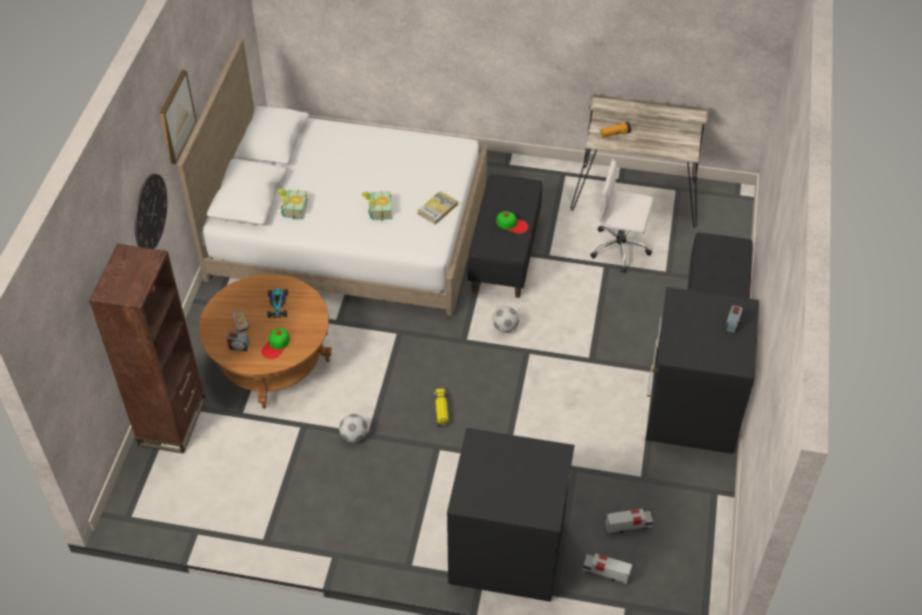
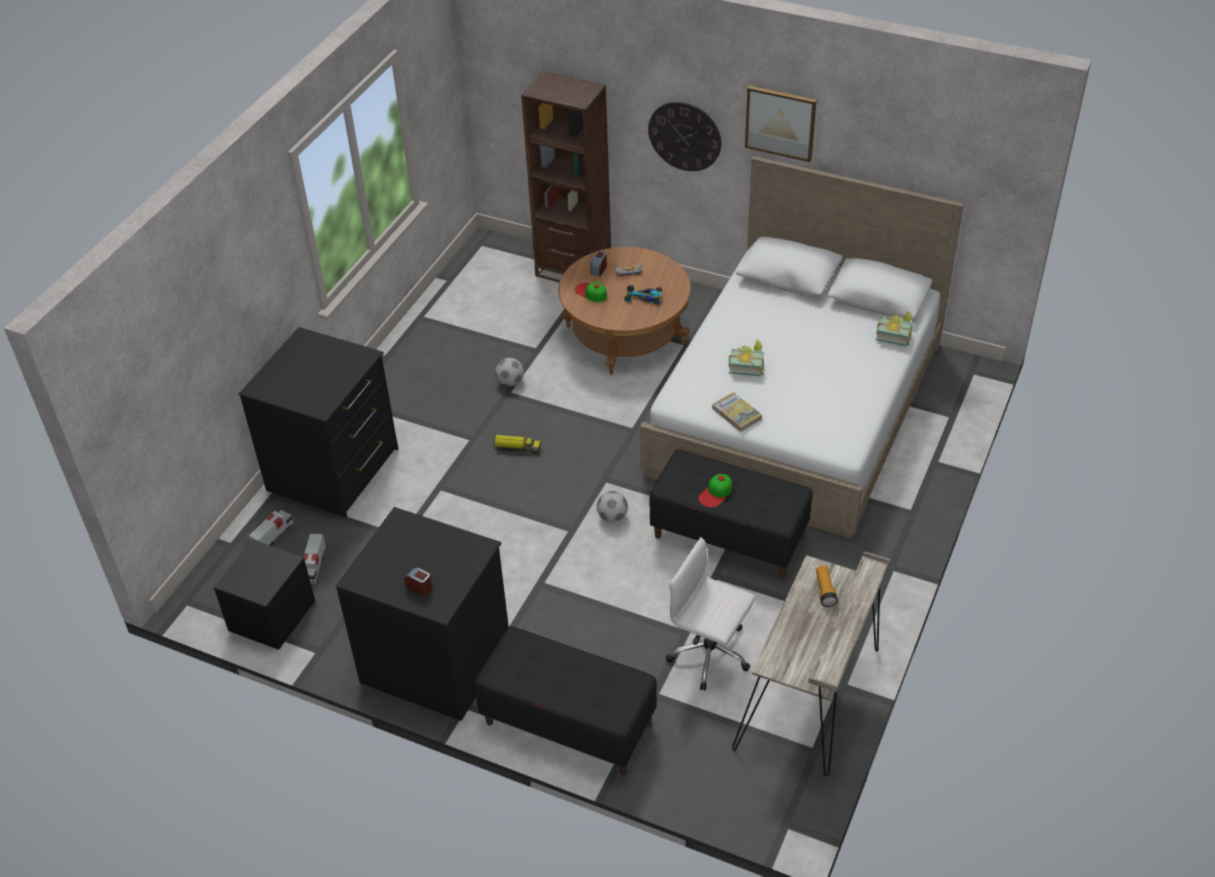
camera: 105 degrees right, 5 degrees down
book [277,188,308,219] -> book moved to [876,311,913,347]
white office chair [590,159,653,273] -> white office chair turned 90 degrees counterclockwise [666,537,756,691]
none -> black nightstand [214,540,315,650]

